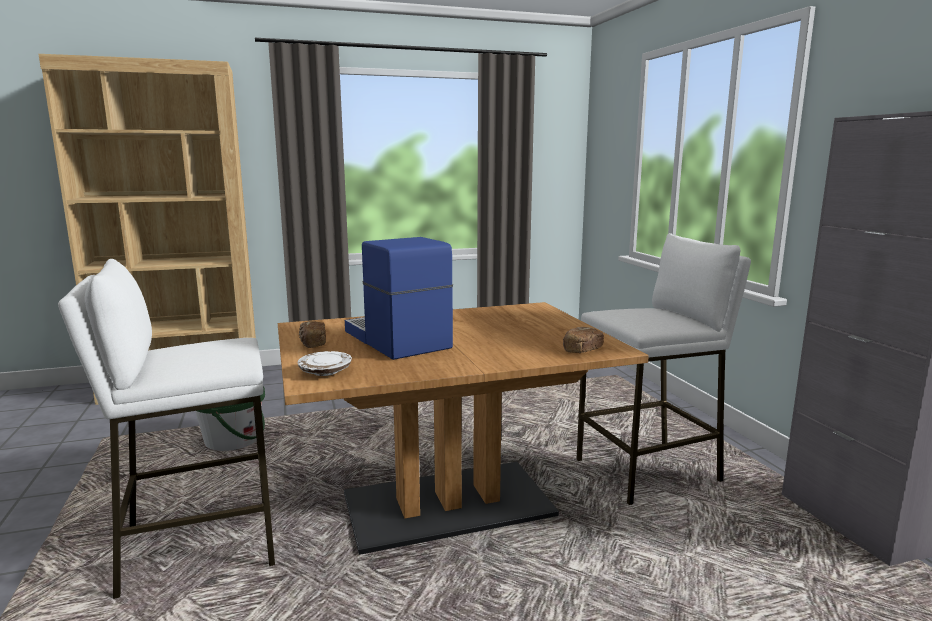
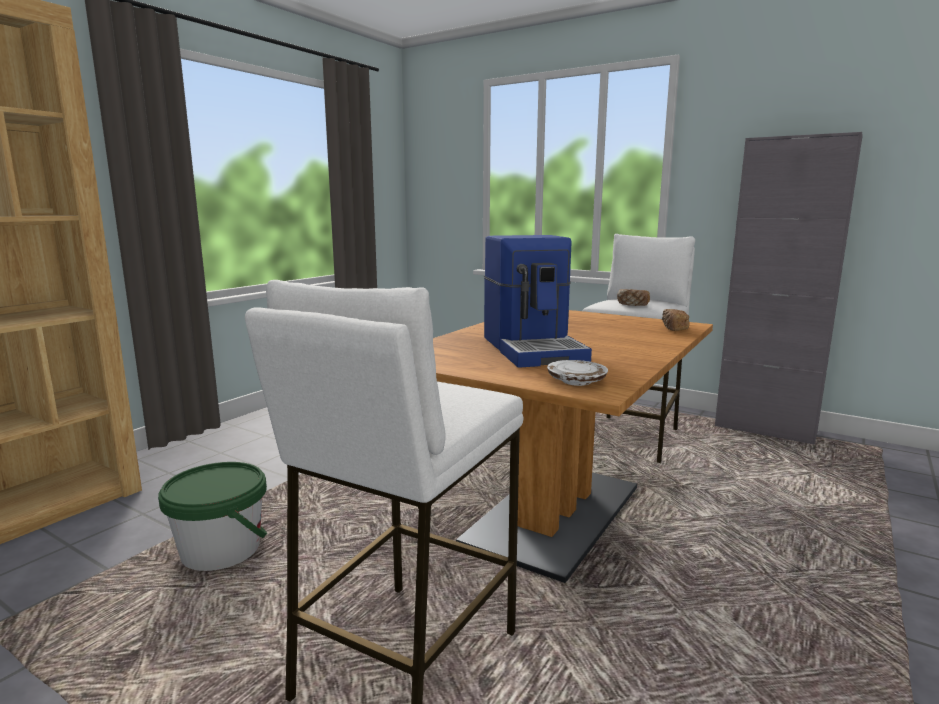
camera: 40 degrees left, 0 degrees up
bread [299,321,326,348] -> bread moved to [617,289,650,306]
coffee machine [345,237,453,360] -> coffee machine turned 120 degrees counterclockwise [484,235,592,368]

